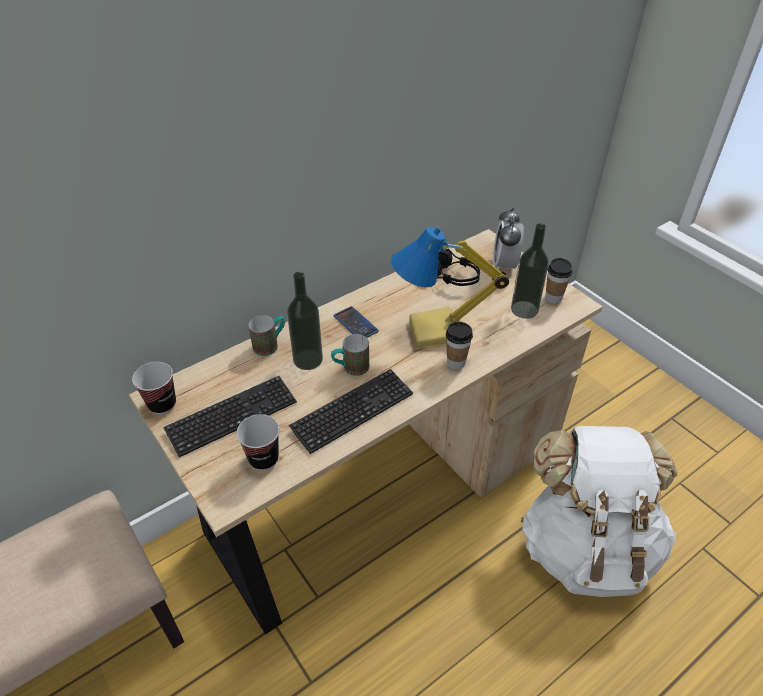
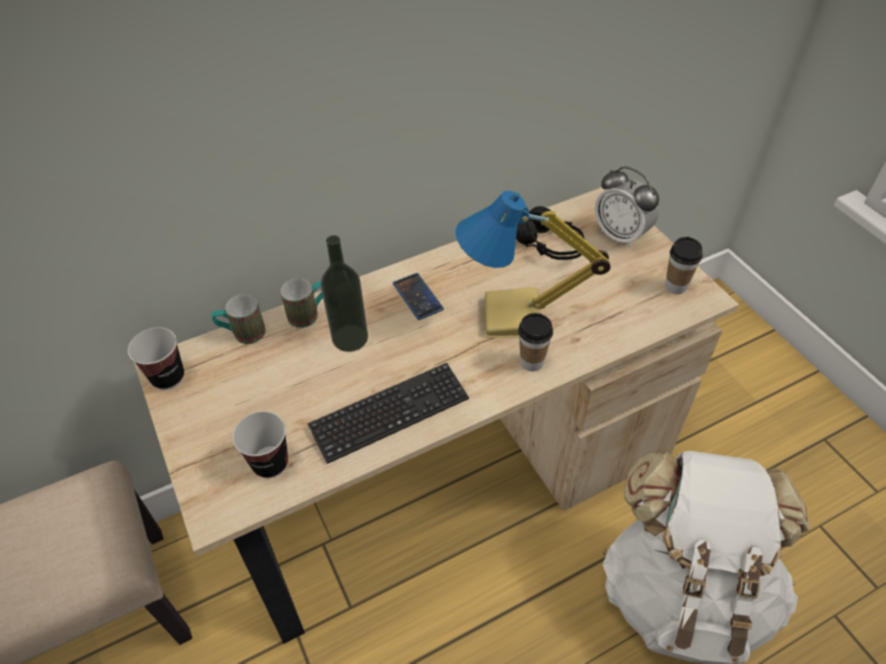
camera: 10 degrees right, 5 degrees up
keyboard [163,376,297,457] -> none
mug [331,334,369,376] -> mug moved to [211,294,266,344]
alarm clock [493,208,524,270] -> alarm clock turned 60 degrees counterclockwise [595,166,659,248]
bottle [511,223,549,319] -> none

